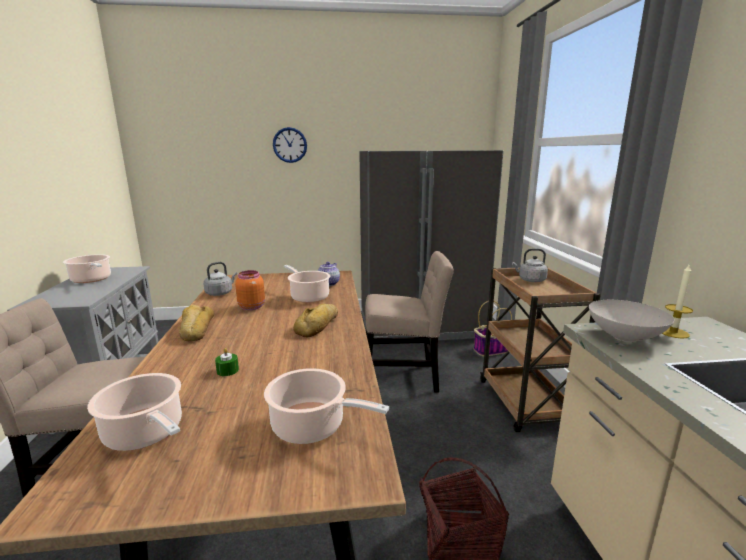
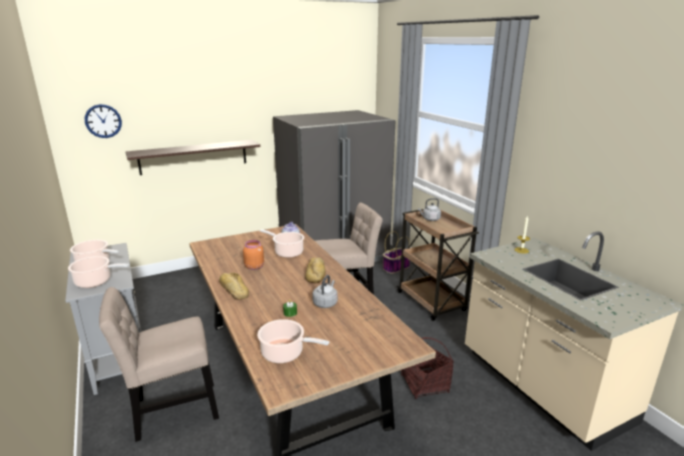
camera: 20 degrees left, 5 degrees up
grey kettle [203,262,237,296] -> grey kettle moved to [312,275,338,308]
cooking pot [264,368,389,444] -> cooking pot moved to [68,256,129,288]
wall clock [273,127,307,163] -> wall clock moved to [85,104,122,138]
white bowl [589,300,674,342] -> none
none -> shelf [126,140,260,175]

